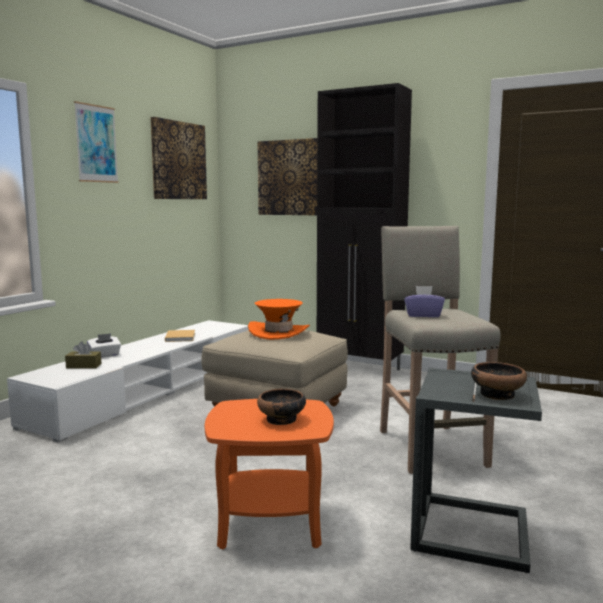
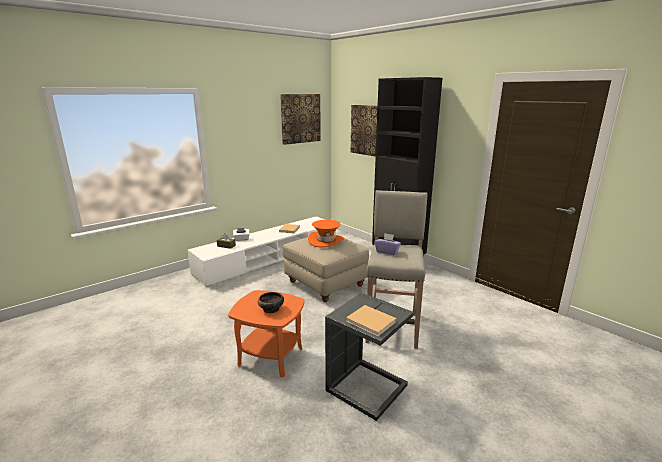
camera: 20 degrees right, 10 degrees up
picture [74,101,119,183] -> none
bowl [471,362,527,400] -> beige book [346,305,396,336]

